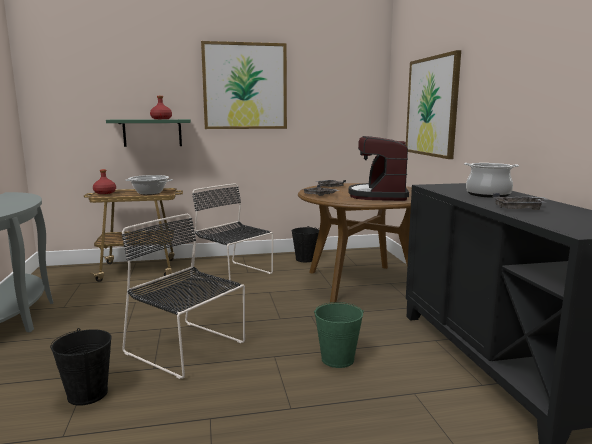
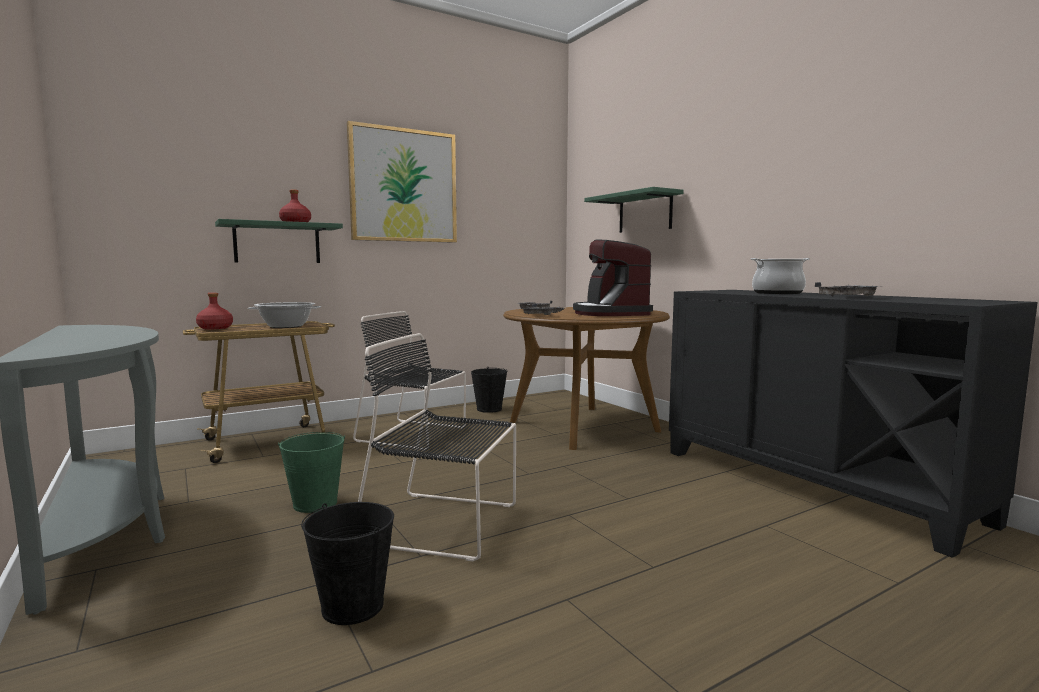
camera: 20 degrees left, 5 degrees down
green bucket [314,302,364,368] -> green bucket moved to [278,432,345,513]
picture [406,50,461,159] -> green shelf [584,187,684,233]

